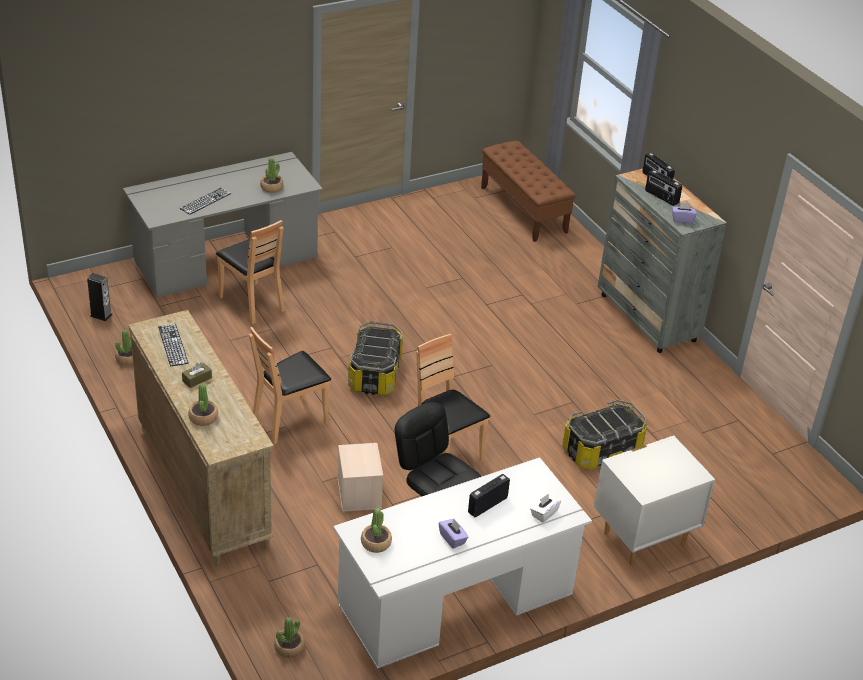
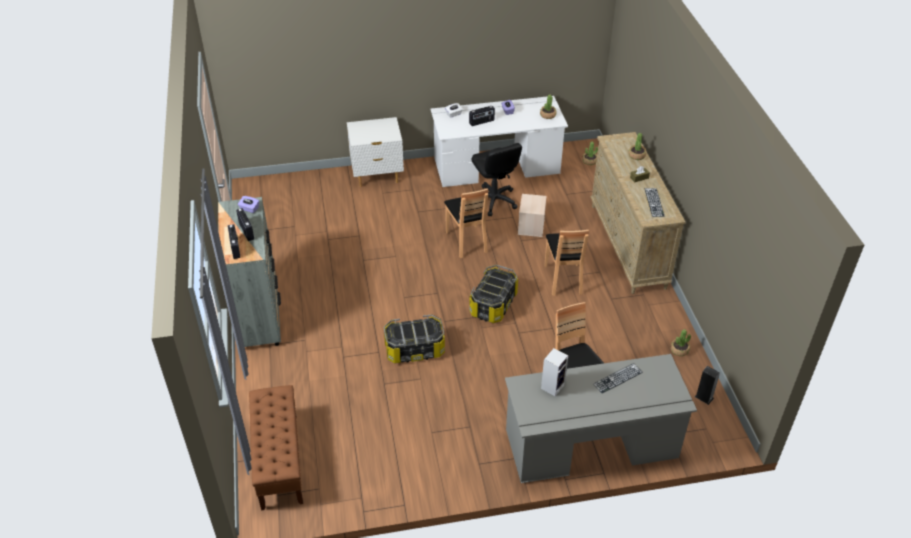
camera: 160 degrees left, 5 degrees up
brown chair [249,327,331,444] -> brown chair turned 105 degrees clockwise [544,230,589,296]
potted plant [260,157,283,193] -> speaker [541,348,568,396]
storage box [562,399,647,469] -> storage box moved to [384,315,445,363]

